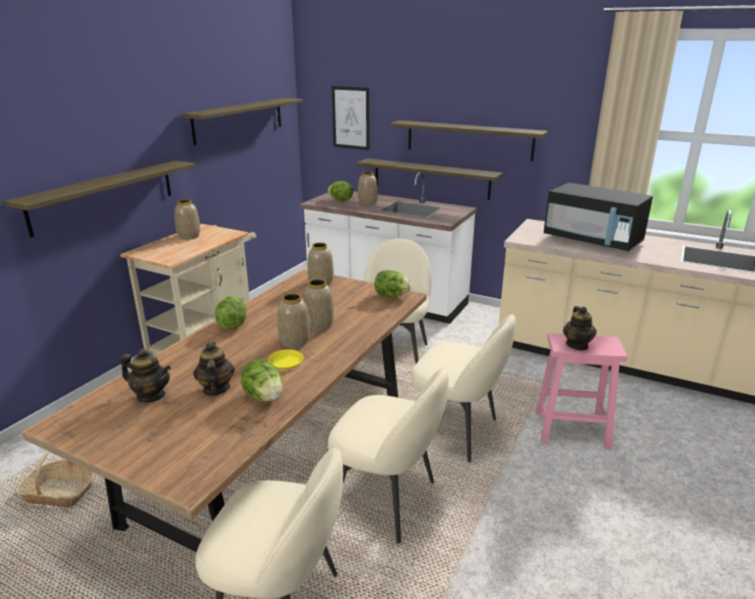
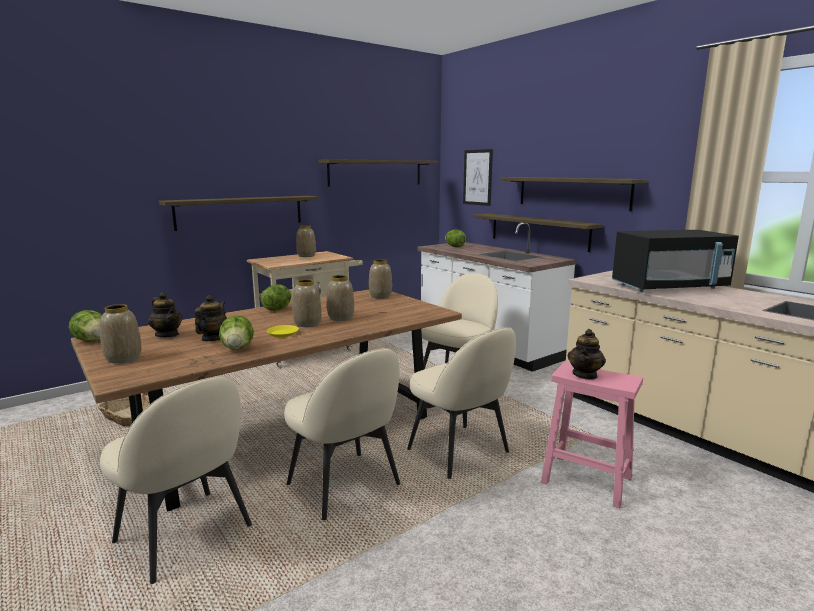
camera: 25 degrees right, 10 degrees down
vase [358,171,378,205] -> vase moved to [100,304,142,364]
lettuce [375,270,411,297] -> lettuce moved to [69,310,102,342]
black microwave [544,183,653,252] -> black microwave turned 75 degrees counterclockwise [612,230,739,292]

